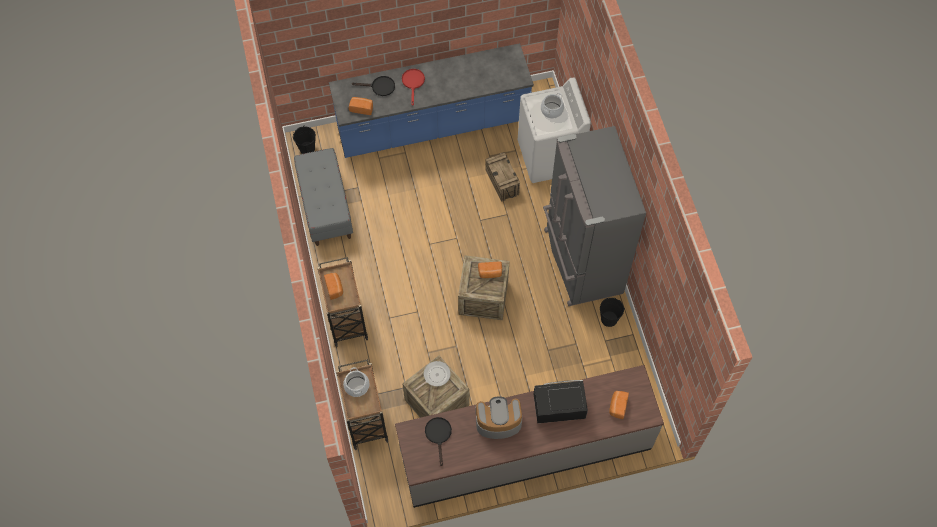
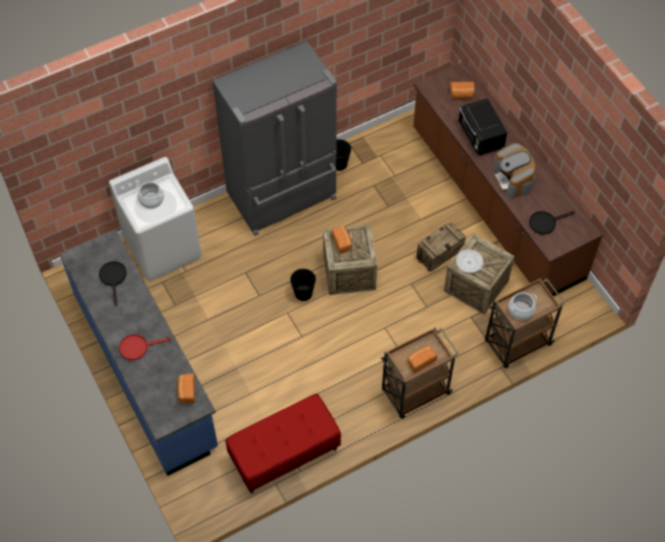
camera: 105 degrees left, 5 degrees down
black bucket [293,126,316,154] -> black bucket moved to [290,269,316,301]
grey bench [294,148,353,246] -> red bench [225,393,341,494]
black frying pan [352,76,395,96] -> black frying pan moved to [99,262,127,306]
grey counter [395,365,664,508] -> brown counter [413,61,603,297]
crate [485,152,520,202] -> crate moved to [416,222,466,272]

